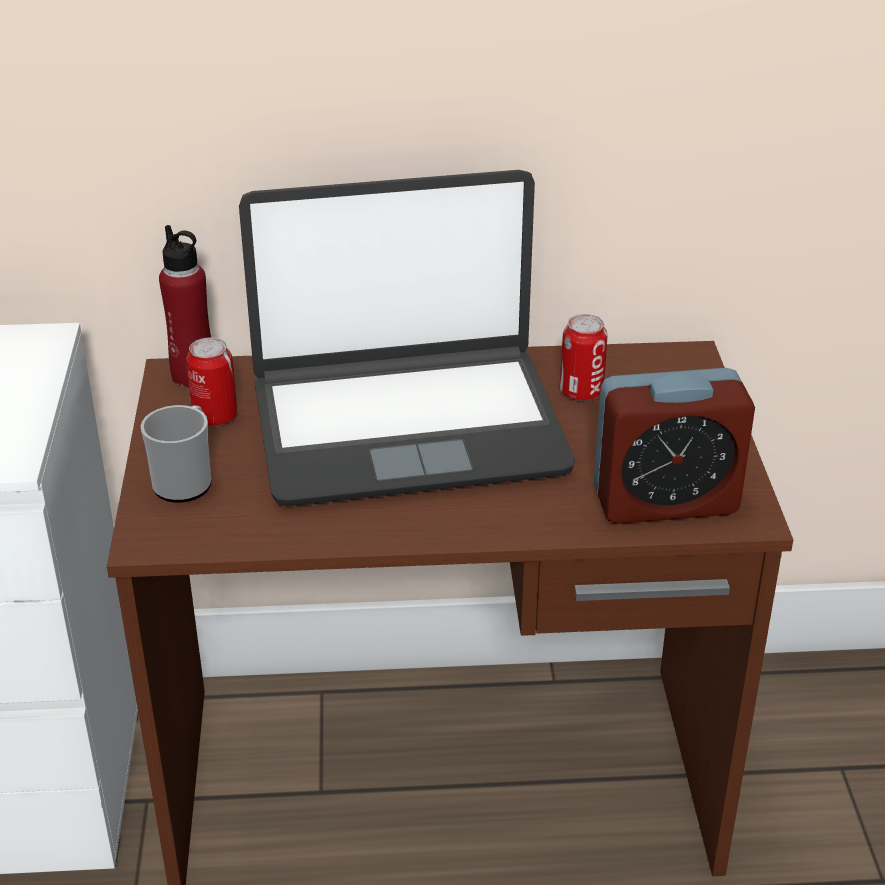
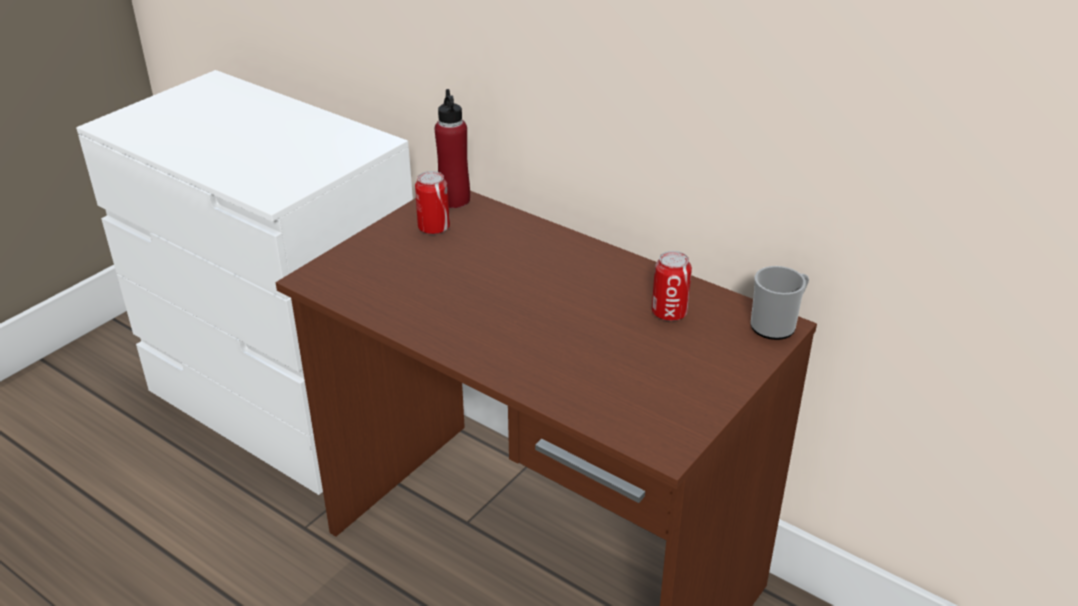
camera: 40 degrees right, 0 degrees up
mug [140,405,211,503] -> mug moved to [751,266,809,340]
laptop [239,170,575,507] -> none
alarm clock [594,368,755,524] -> none

